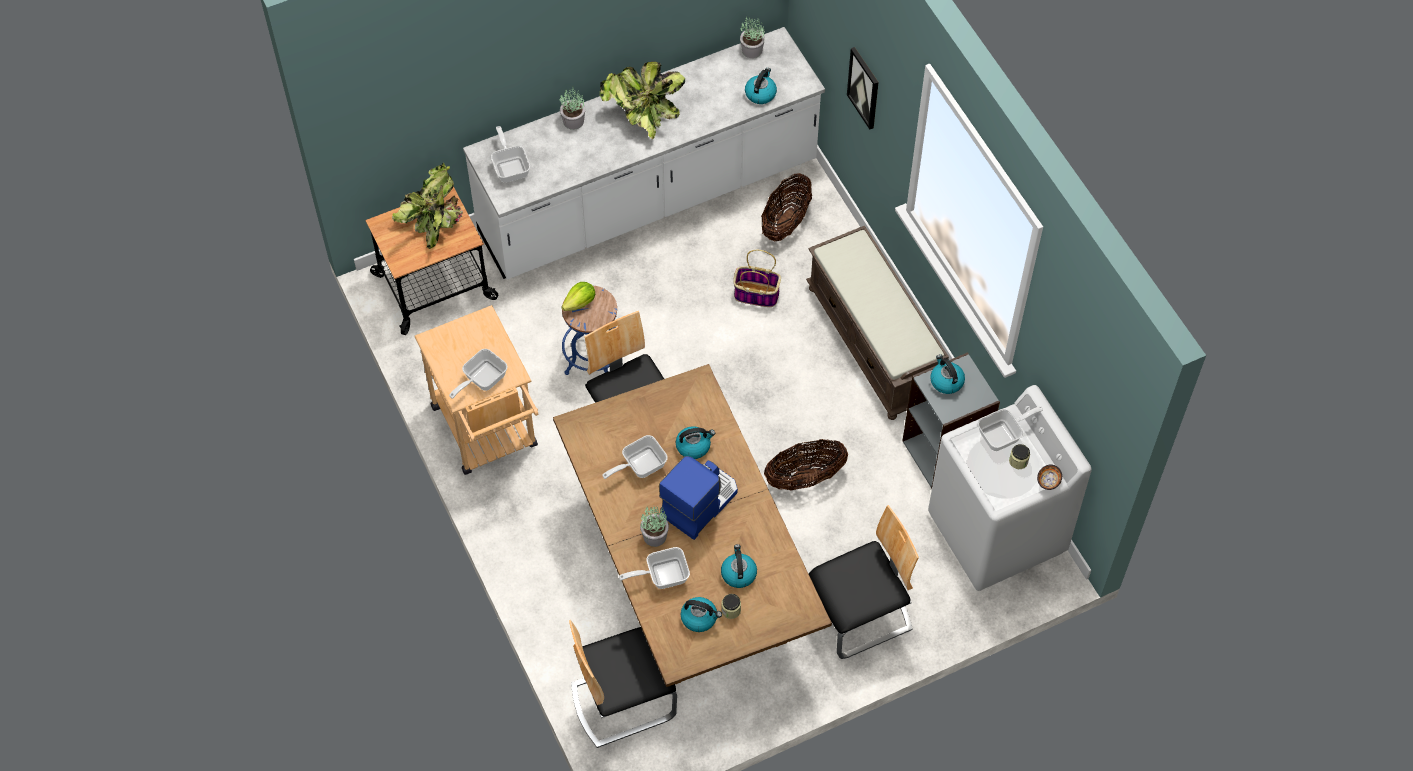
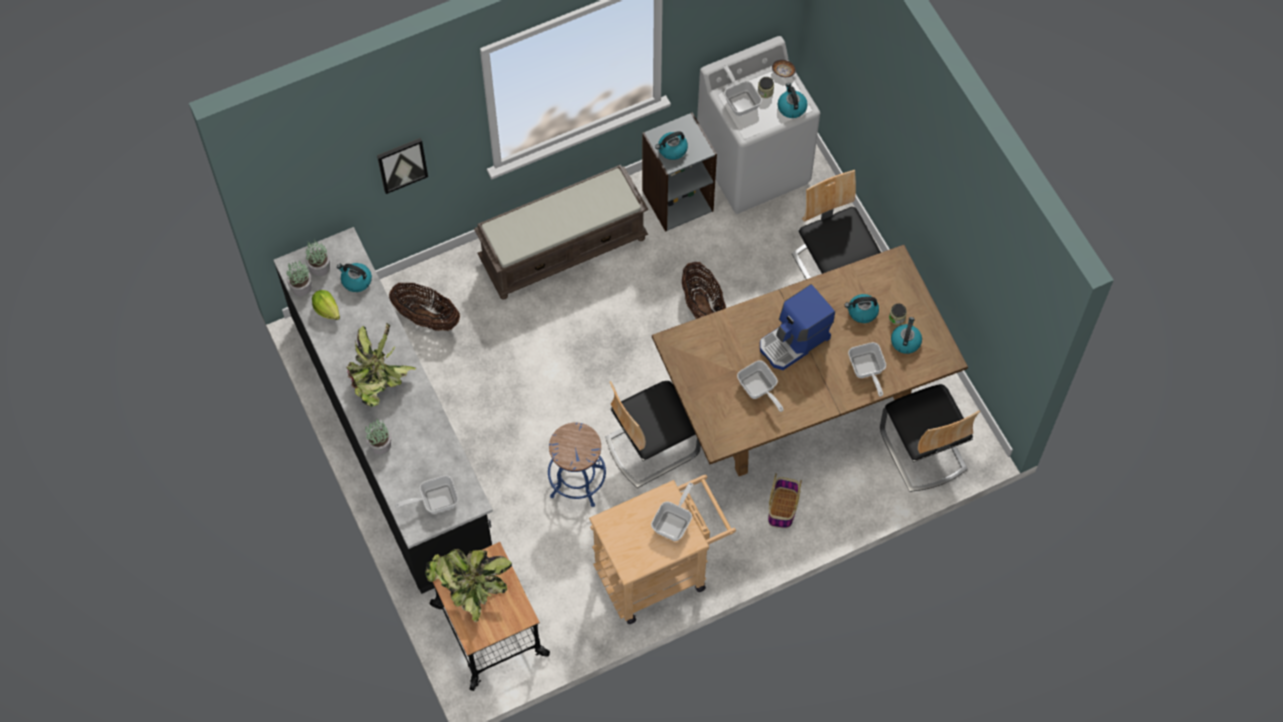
camera: 90 degrees left, 5 degrees up
frying pan [449,349,508,399] -> frying pan turned 105 degrees counterclockwise [651,482,693,541]
white counter [463,27,825,279] -> black counter [273,227,493,594]
lettuce [561,282,595,311] -> lettuce moved to [312,290,340,320]
potted plant [640,506,669,547] -> potted plant moved to [306,240,330,276]
coffee machine [659,456,738,540] -> coffee machine turned 75 degrees counterclockwise [760,284,835,370]
kettle [676,426,715,459] -> kettle moved to [778,83,808,118]
basket [733,250,781,307] -> basket moved to [768,473,802,528]

